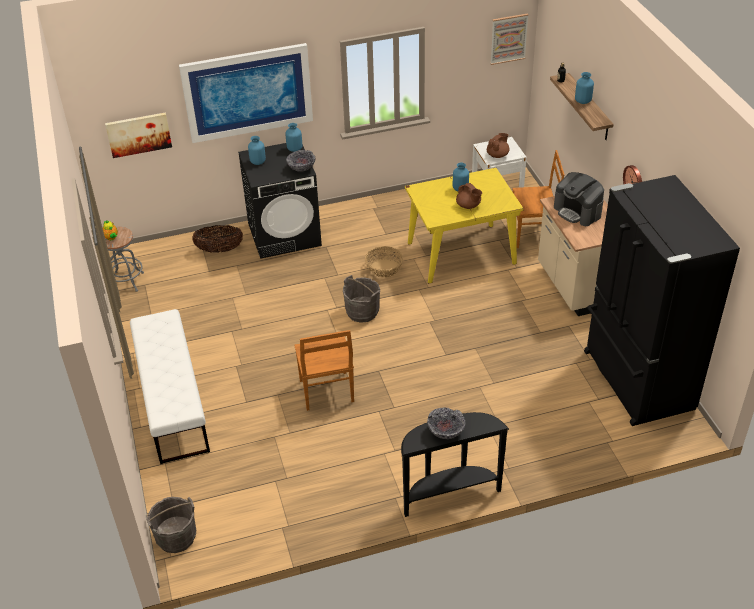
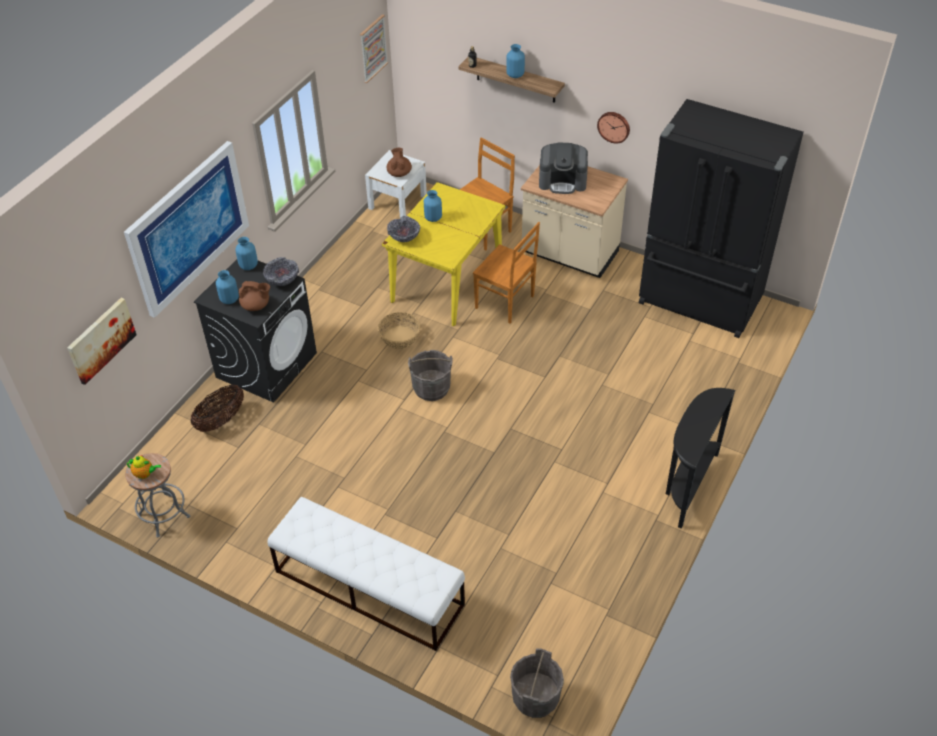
camera: 45 degrees left, 5 degrees up
brown chair [294,330,354,411] -> brown chair moved to [473,222,540,324]
bowl [427,407,465,439] -> bowl moved to [387,216,420,242]
brown teapot [456,183,482,209] -> brown teapot moved to [239,281,270,311]

